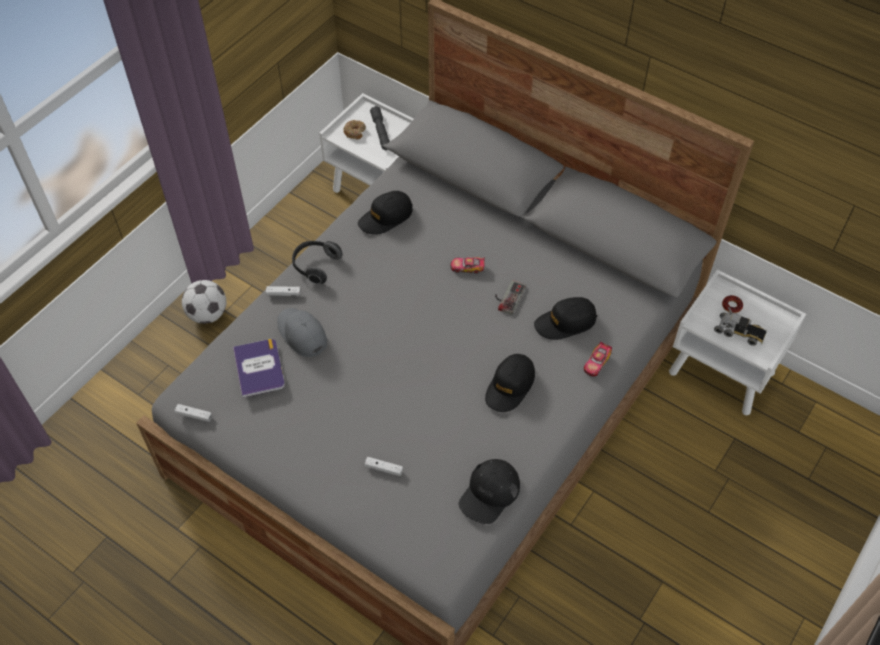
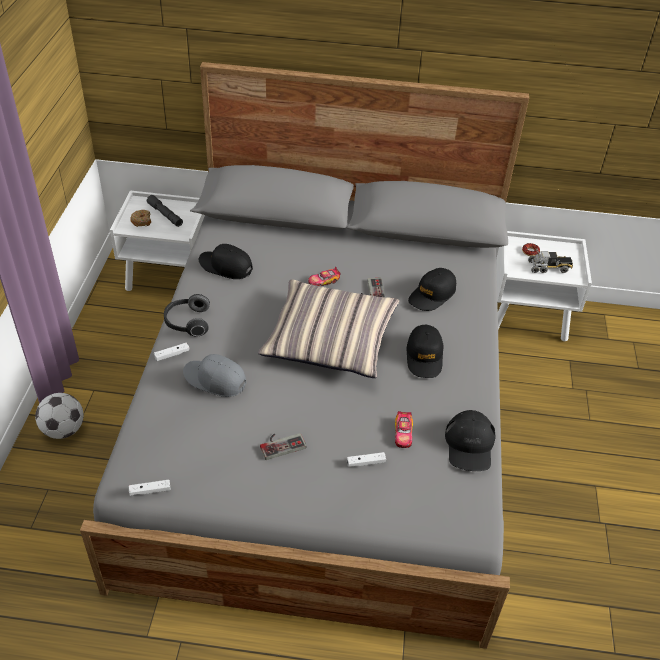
camera: 30 degrees left, 10 degrees down
book [233,339,285,397] -> none
black cap [358,191,413,235] -> black cap turned 90 degrees clockwise [199,244,253,279]
toy car [584,342,612,377] -> toy car moved to [395,411,413,448]
none -> pillow [258,279,399,378]
none -> game controller [260,433,307,460]

